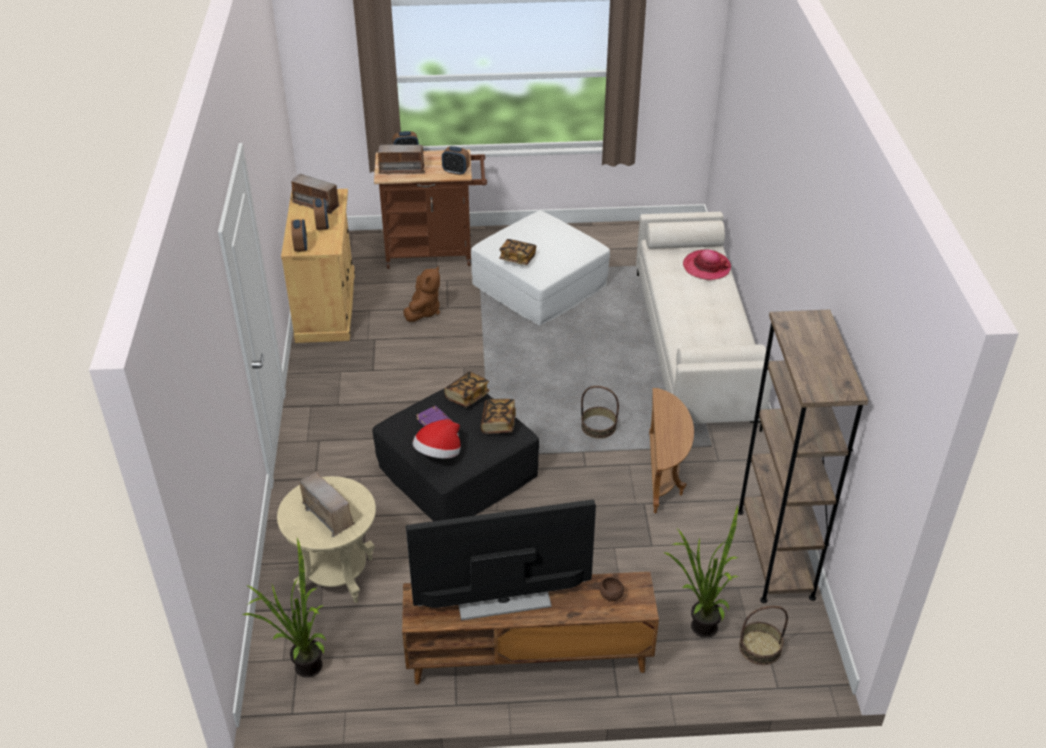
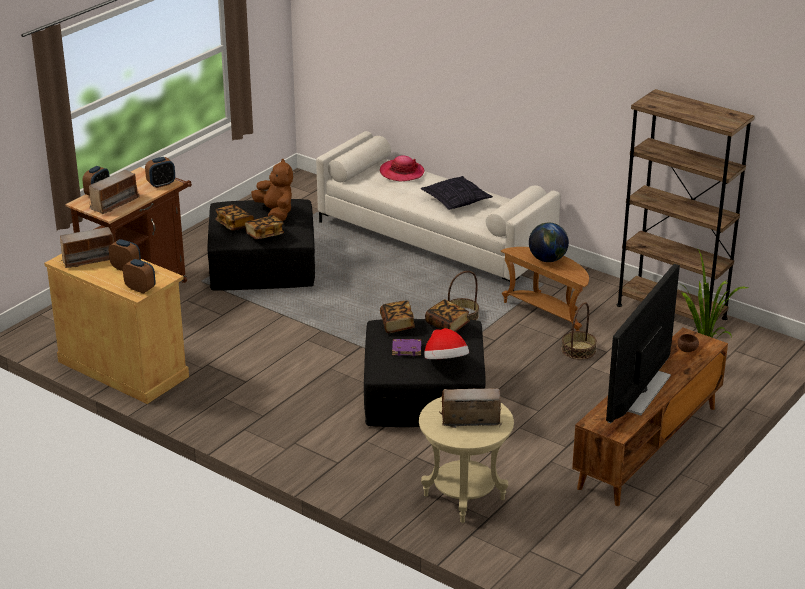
camera: 50 degrees left, 10 degrees down
potted plant [242,538,326,678] -> none
brown plush toy [403,266,440,322] -> brown plush toy moved to [251,158,293,221]
white ottoman [471,211,610,326] -> black ottoman [208,199,315,291]
basket [739,606,788,665] -> basket moved to [561,302,597,360]
none -> book [215,205,254,231]
none -> pillow [421,176,493,210]
none -> globe [529,222,569,262]

